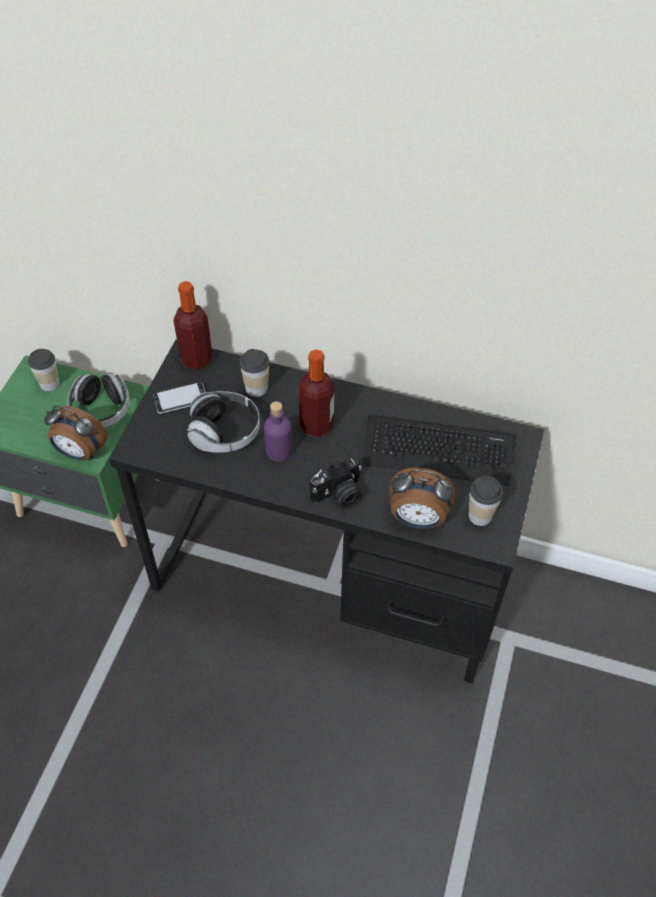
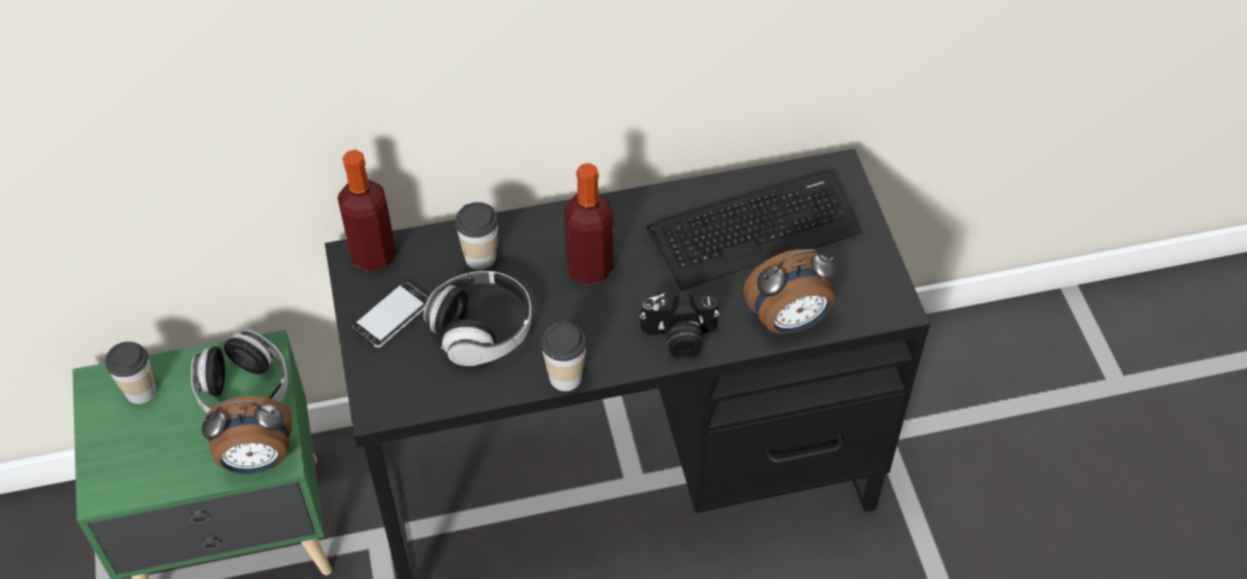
camera: 30 degrees left, 0 degrees up
purple bottle [264,401,293,462] -> none
camera [310,458,362,508] -> camera turned 60 degrees clockwise [640,291,720,359]
cup [469,476,503,526] -> cup moved to [541,322,587,391]

